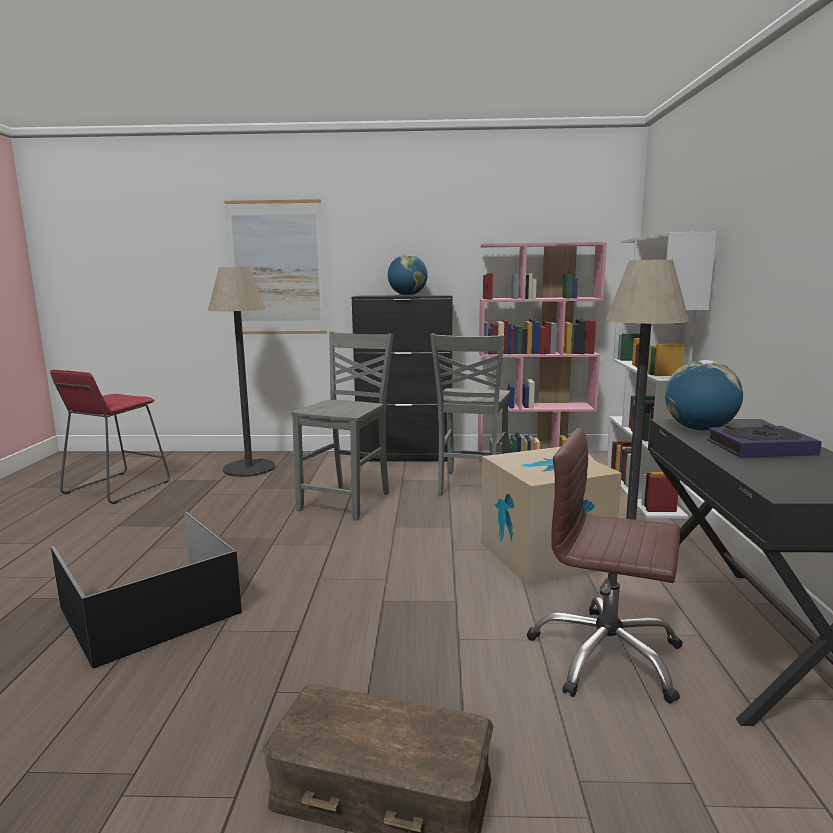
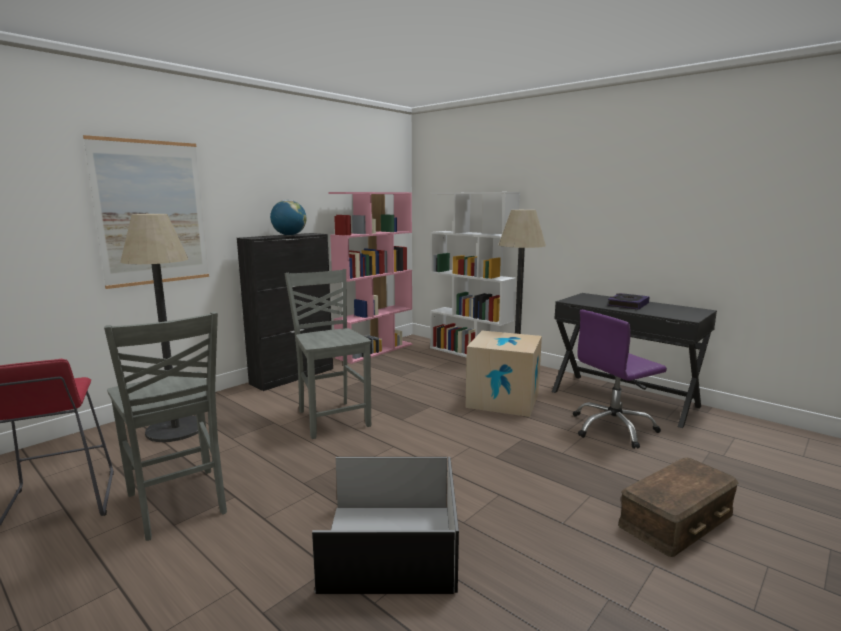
camera: 50 degrees left, 0 degrees up
grey chair [430,334,510,496] -> grey chair moved to [104,312,227,541]
brown office chair [527,428,682,704] -> purple office chair [573,310,667,449]
globe [665,360,743,431] -> none

